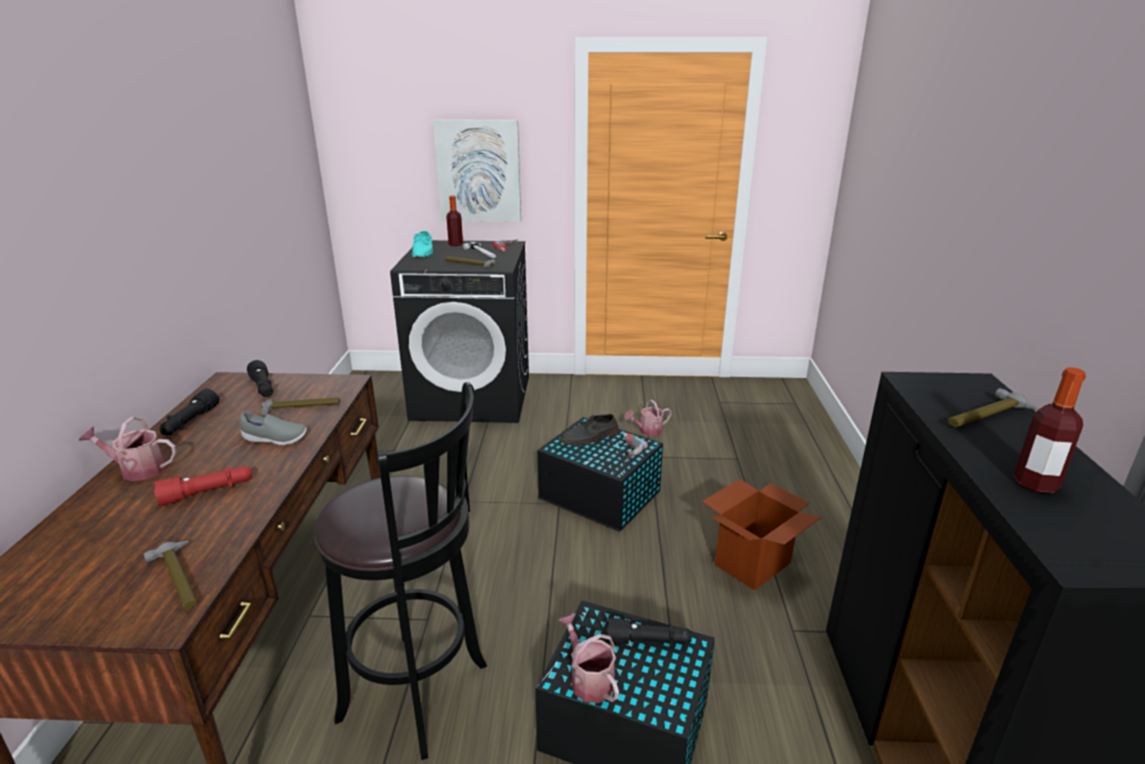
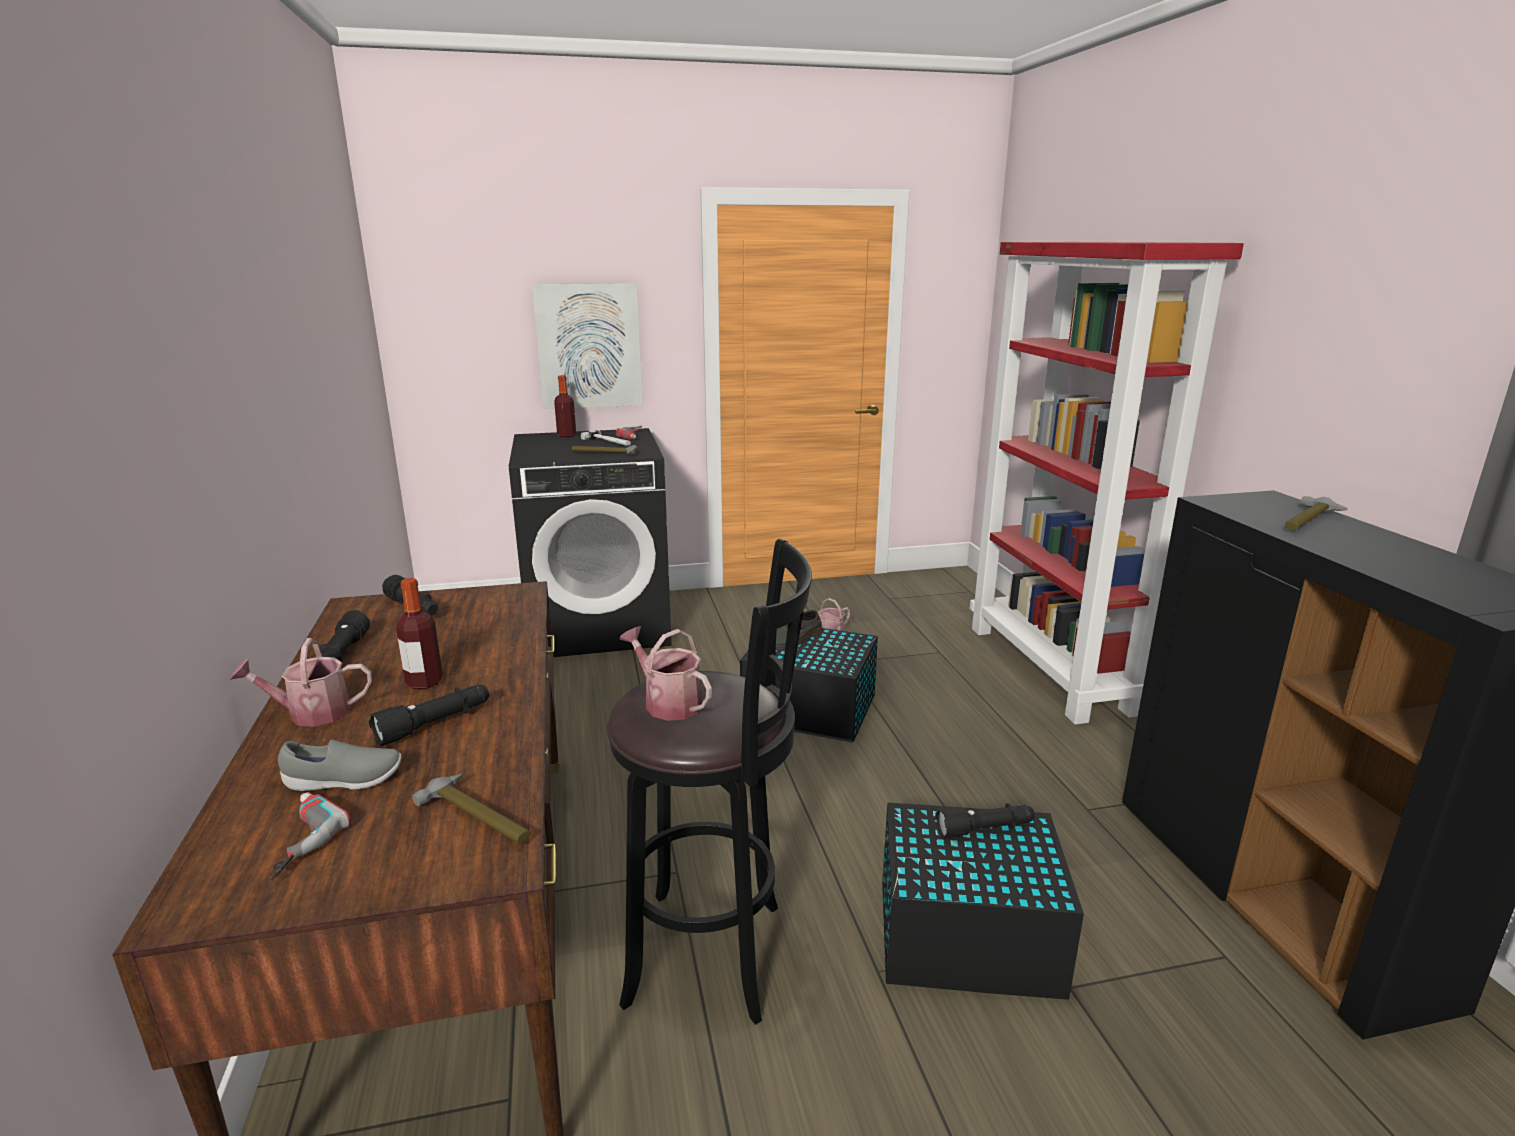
camera: 15 degrees left, 5 degrees down
red flashlight [153,466,252,506] -> black flashlight [369,684,489,746]
grey shoe [239,412,307,445] -> grey shoe moved to [278,739,401,791]
hammer [261,397,340,415] -> none
turquoise shoe [412,231,433,258] -> none
watering can [558,613,619,703] -> watering can moved to [620,627,712,721]
power drill [623,433,648,462] -> power drill moved to [270,792,351,880]
cardboard box [702,479,821,590] -> none
bottle [1014,367,1086,493] -> bottle moved to [396,578,443,689]
none -> red bookcase [970,242,1244,725]

